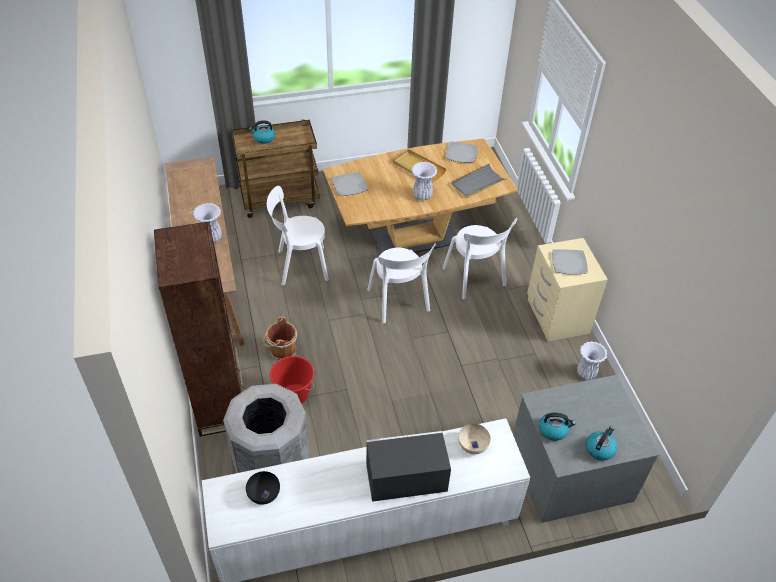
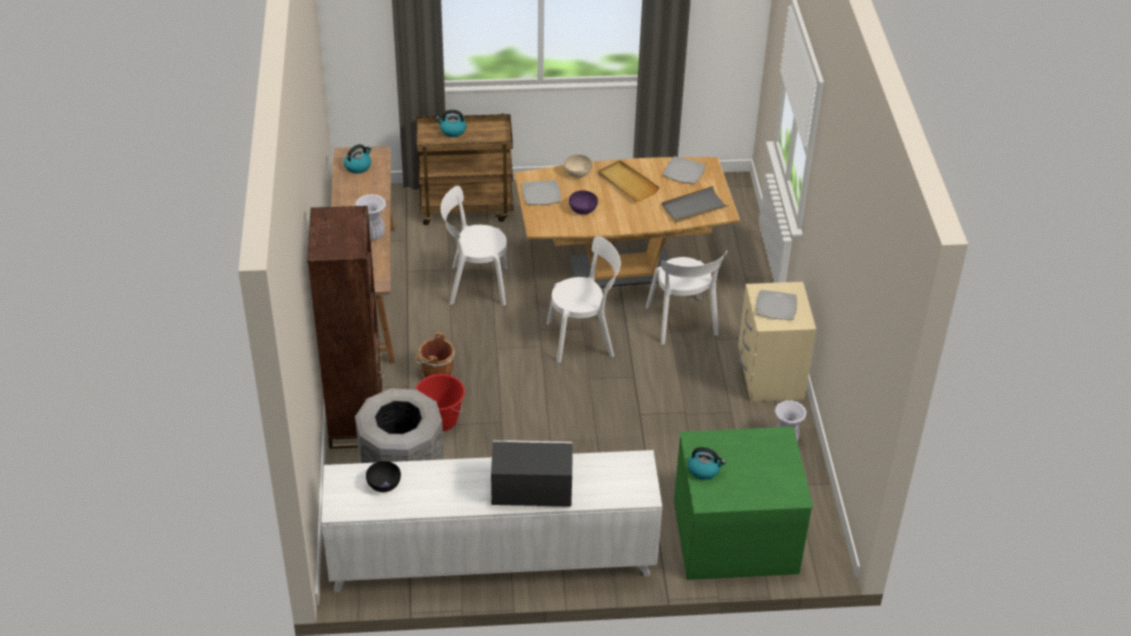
camera: 10 degrees right, 5 degrees down
white chair [367,243,436,323] -> white chair turned 90 degrees counterclockwise [547,236,621,363]
white vase [411,162,437,201] -> none
beige bowl [458,424,491,454] -> beige bowl moved to [564,155,592,178]
grey dresser [513,375,660,523] -> green dresser [674,427,813,580]
kettle [586,426,617,460] -> kettle moved to [344,144,372,174]
none -> purple bowl [569,191,598,215]

